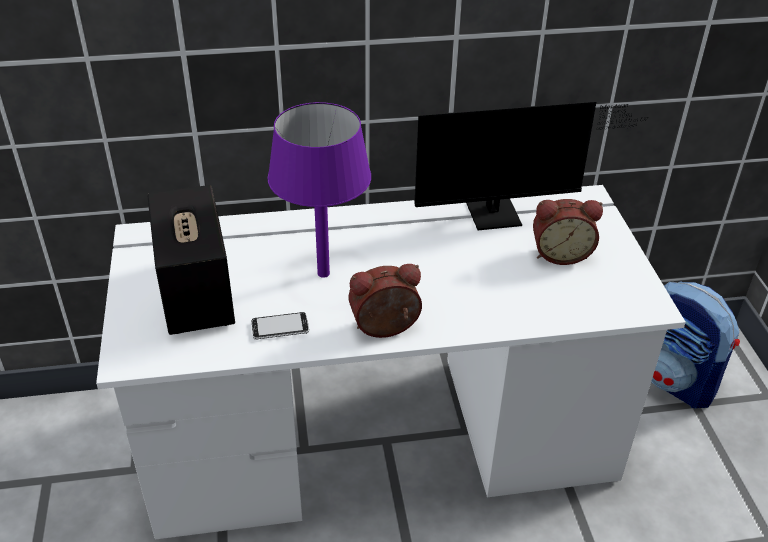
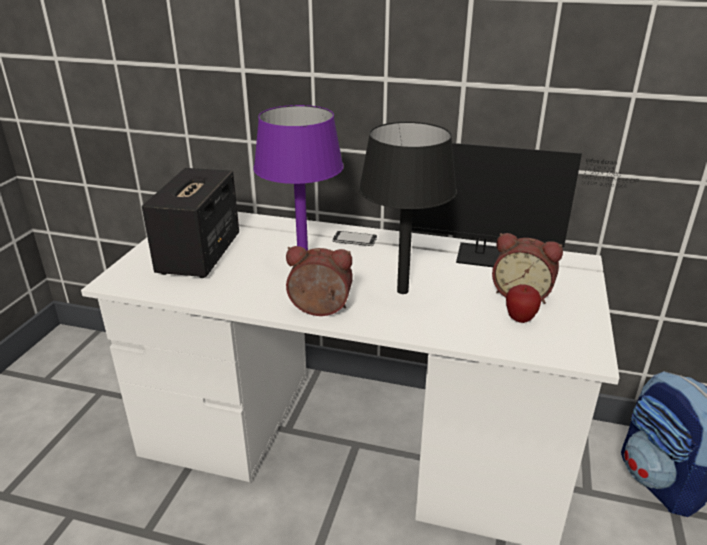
camera: 25 degrees right, 10 degrees down
phone [251,312,309,340] -> phone moved to [332,231,377,246]
none -> black table lamp [359,122,457,294]
none -> apple [506,284,542,323]

